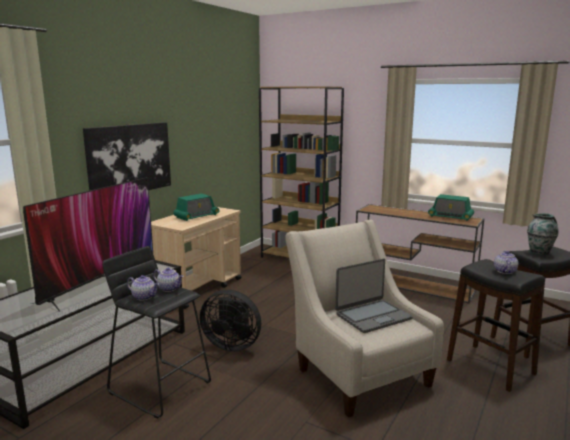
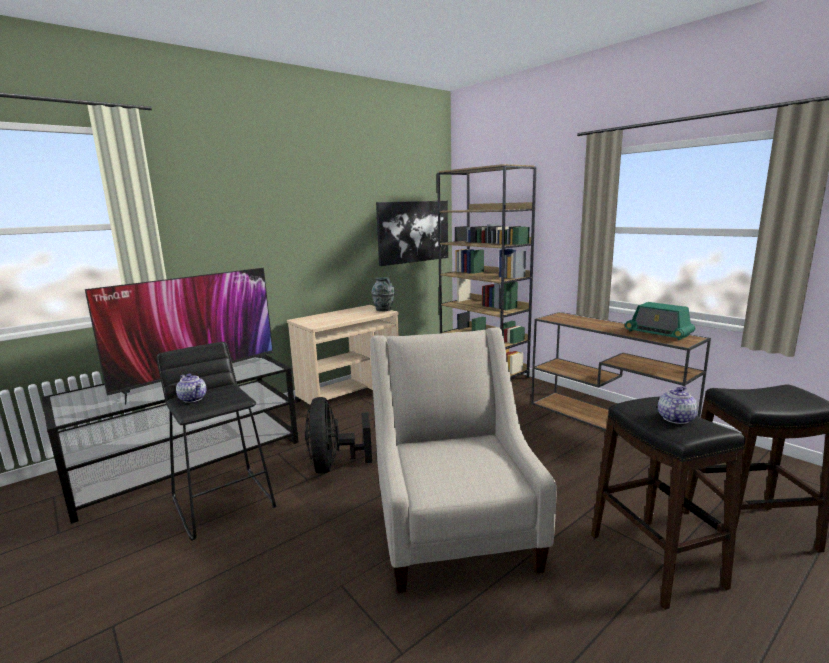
camera: 20 degrees right, 0 degrees up
picture [83,122,171,191] -> picture moved to [376,201,448,266]
teapot [153,268,184,292] -> none
radio [173,194,220,221] -> none
black fan [200,290,261,352] -> black fan turned 45 degrees clockwise [305,397,372,474]
laptop [335,259,413,333] -> none
vase [527,213,559,255] -> vase moved to [371,277,395,312]

